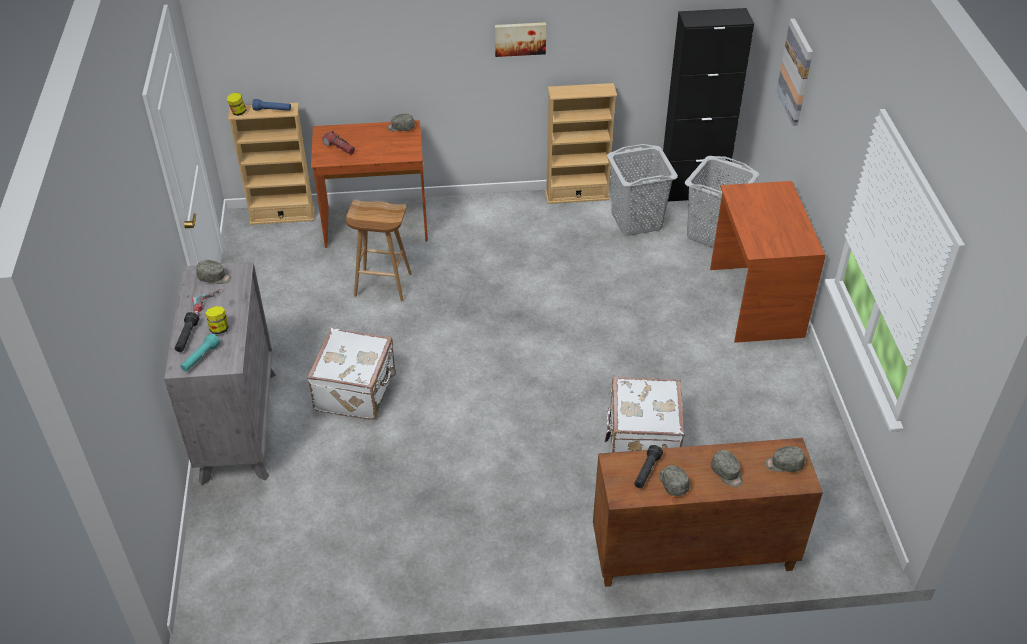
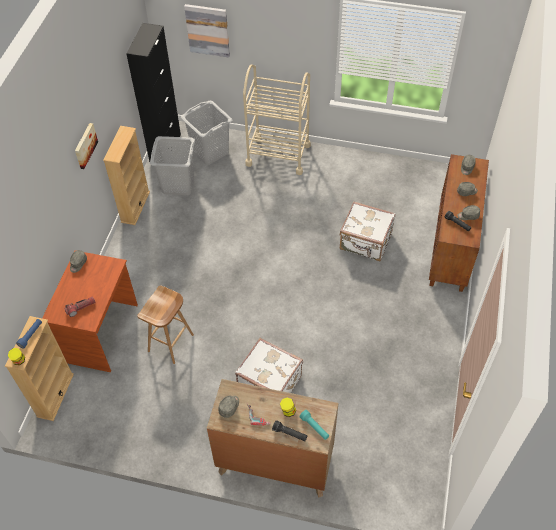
camera: 70 degrees left, 10 degrees up
grey dresser [164,262,276,485] -> brown dresser [207,379,339,498]
brown desk [710,181,826,343] -> beige cart [243,64,311,175]

